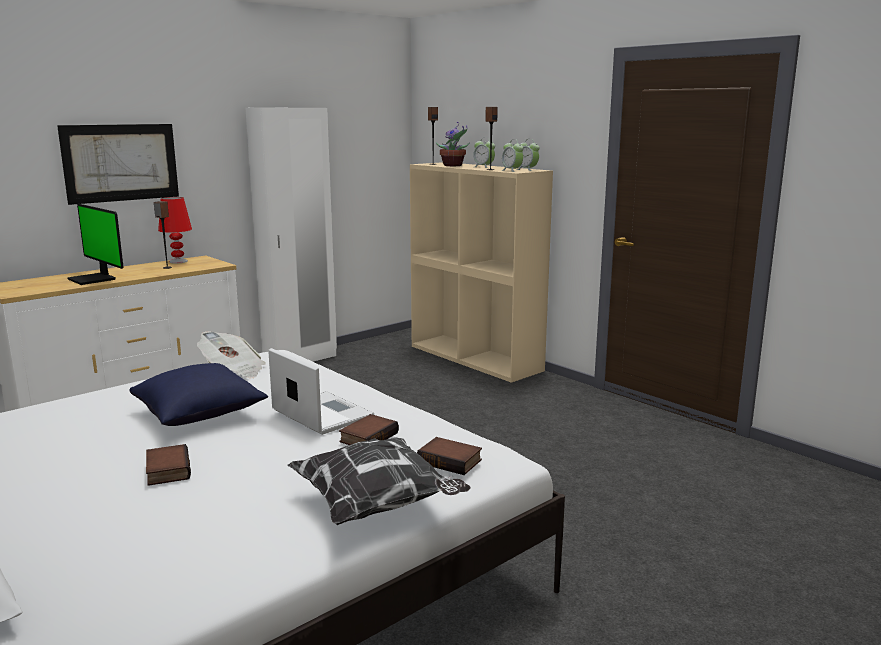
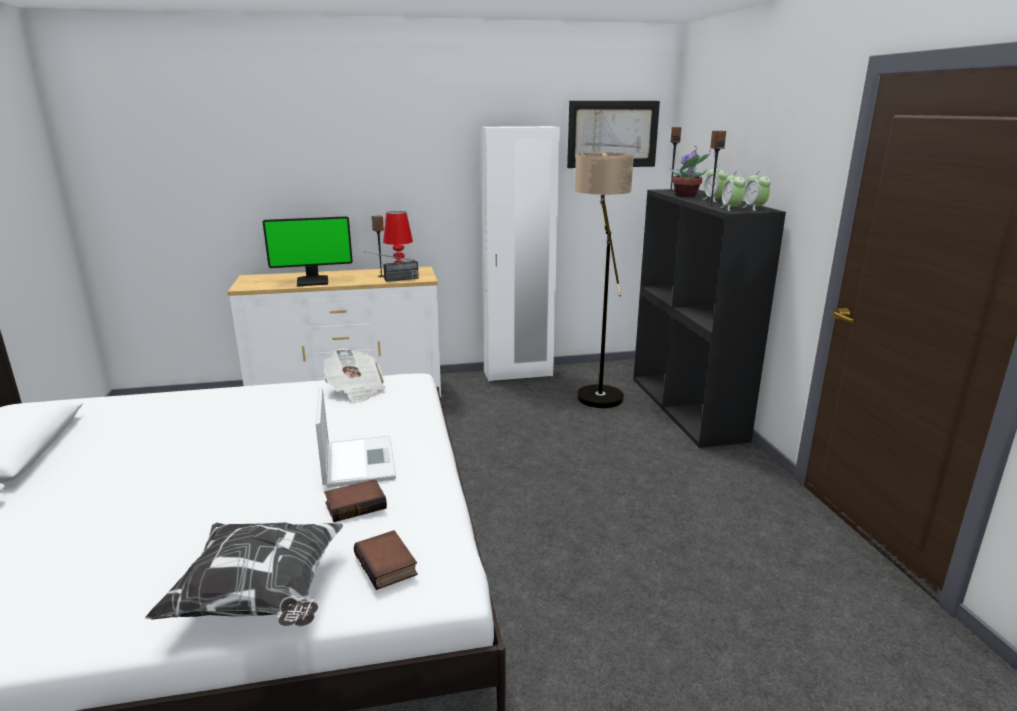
camera: 30 degrees right, 5 degrees up
picture [57,124,179,205] -> picture moved to [567,101,660,168]
monitor [67,204,123,285] -> monitor turned 90 degrees counterclockwise [263,216,353,286]
blue pillow [129,363,268,426] -> none
book [146,444,191,486] -> none
beige bookcase [410,162,553,383] -> black bookcase [633,189,786,448]
none -> radio [366,252,419,282]
none -> floor lamp [574,152,634,408]

